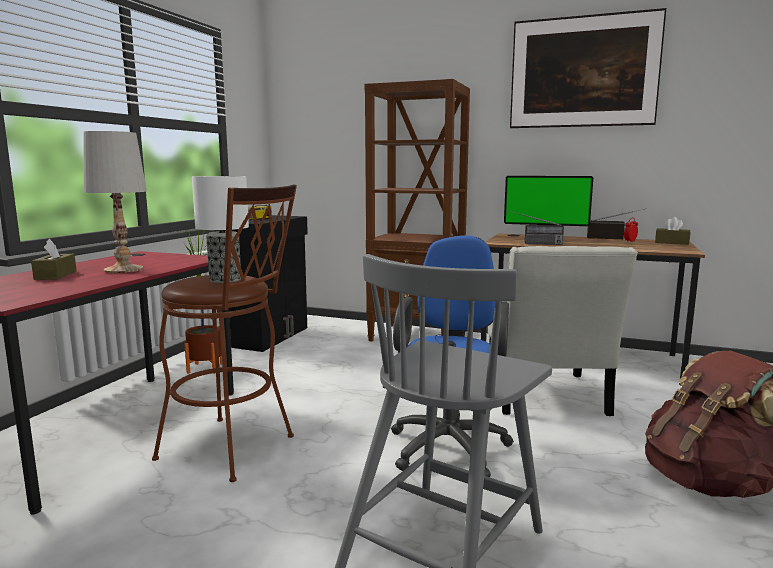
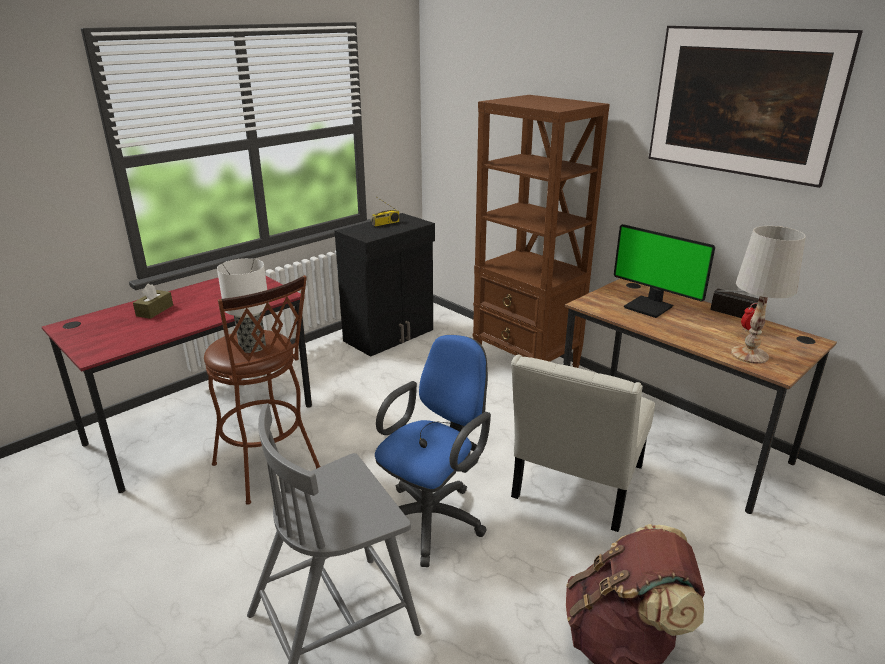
camera: 25 degrees right, 15 degrees up
white table lamp [83,131,147,273] -> white table lamp moved to [731,226,806,364]
potted plant [178,229,222,374] -> none
radio [506,210,564,245] -> none
brown tissue box [655,217,690,245] -> none

